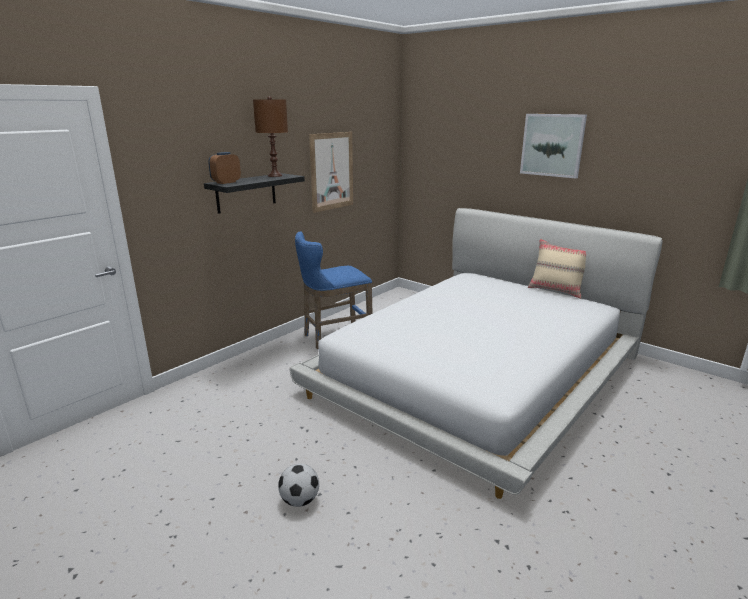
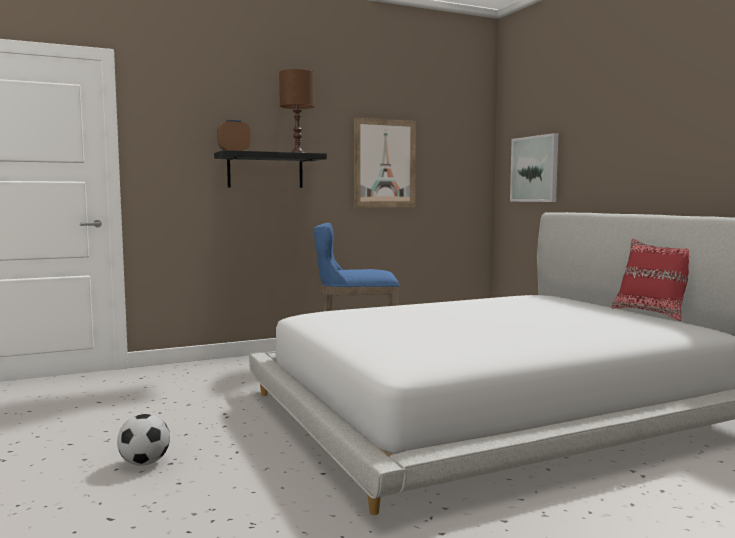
camera: 25 degrees right, 15 degrees down
picture [520,114,587,179] -> picture moved to [510,133,558,202]
beige pillow [528,239,586,299] -> red pillow [611,239,689,321]

